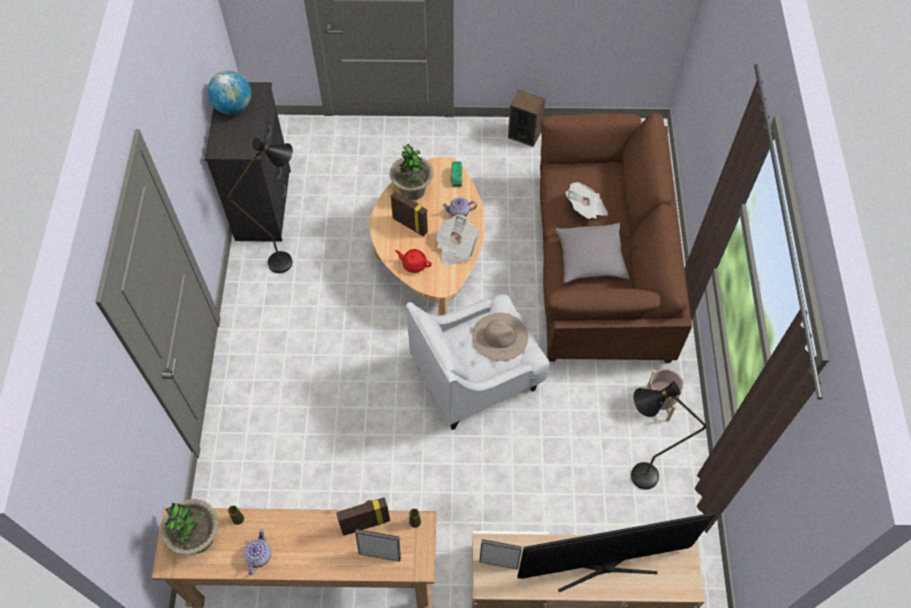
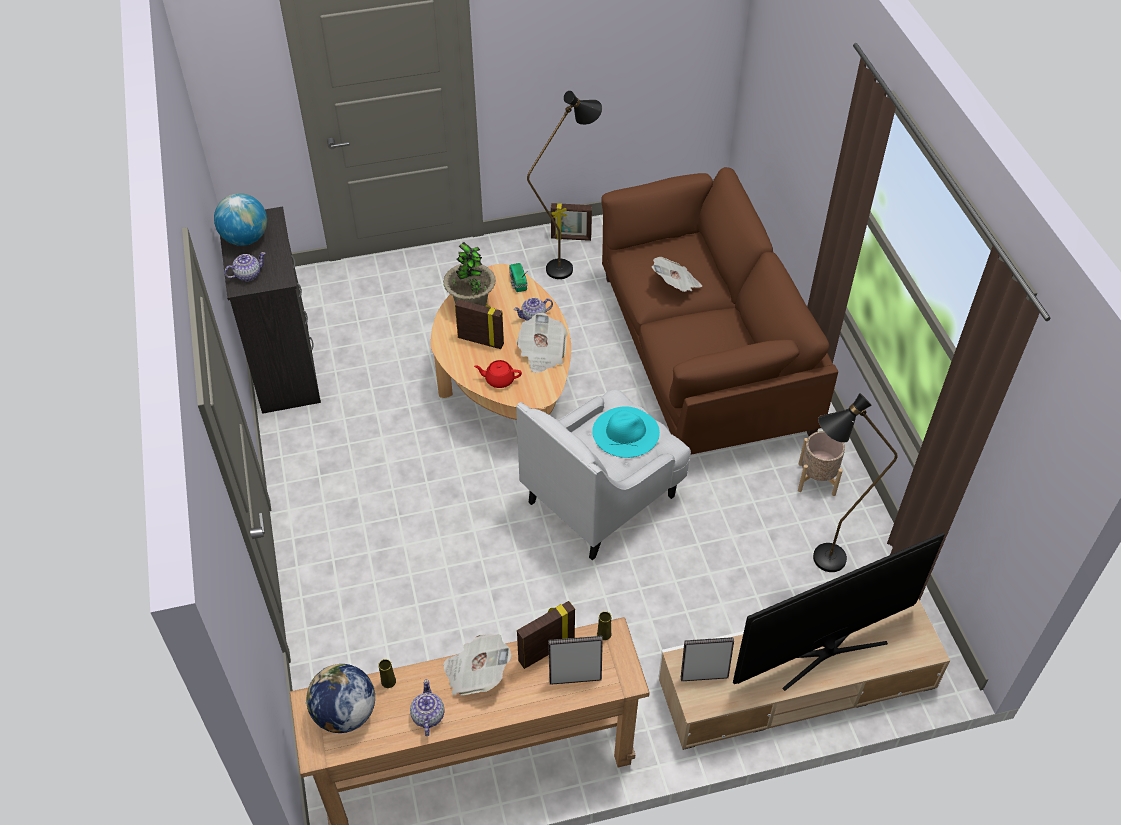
camera: 15 degrees left, 10 degrees down
potted plant [161,499,219,555] -> globe [305,664,375,733]
black floor lamp [228,138,293,273] -> black floor lamp moved to [527,91,602,279]
beige hat [472,313,528,361] -> turquoise hat [592,406,660,458]
speaker [508,90,545,147] -> picture frame [551,203,592,241]
grey pillow [555,223,630,283] -> none
none -> teapot [224,252,266,281]
none -> newspaper [443,634,511,695]

